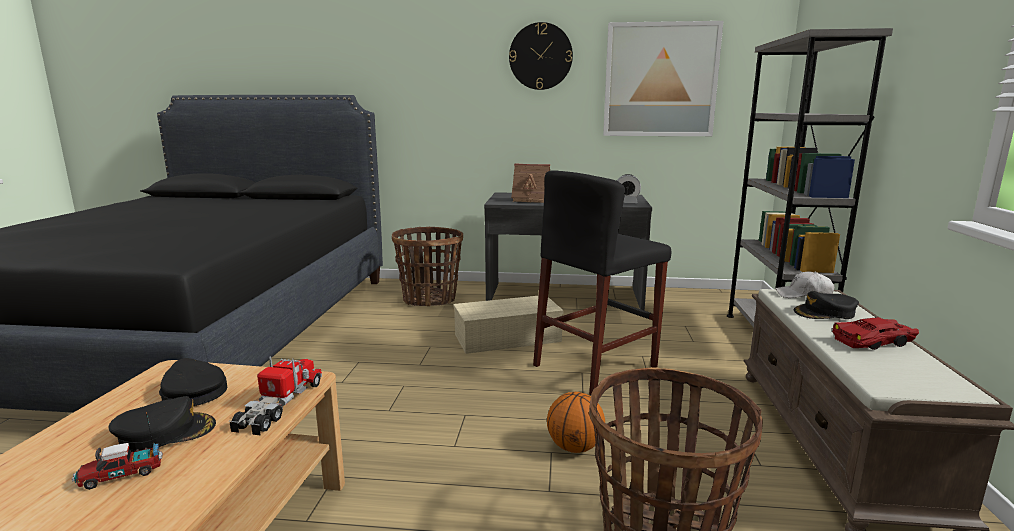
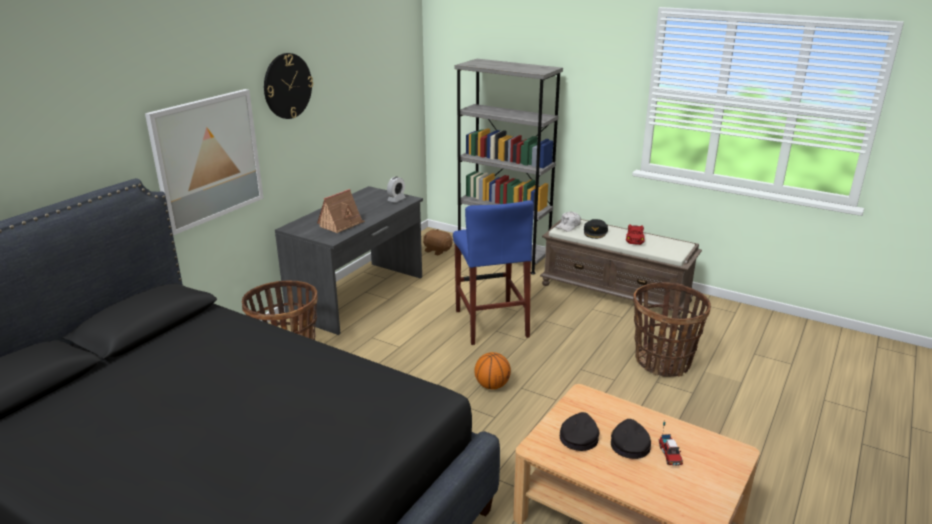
camera: 65 degrees left, 10 degrees up
black cap [159,358,227,406] -> black cap turned 135 degrees clockwise [560,412,599,451]
toy truck [229,356,322,436] -> none
beige storage box [453,296,564,354] -> none
black stool [533,170,671,395] -> blue stool [453,200,534,345]
basketball [547,392,605,453] -> basketball moved to [474,352,511,389]
picture [603,21,723,136] -> picture moved to [145,89,263,235]
none -> brown plush toy [423,229,453,256]

